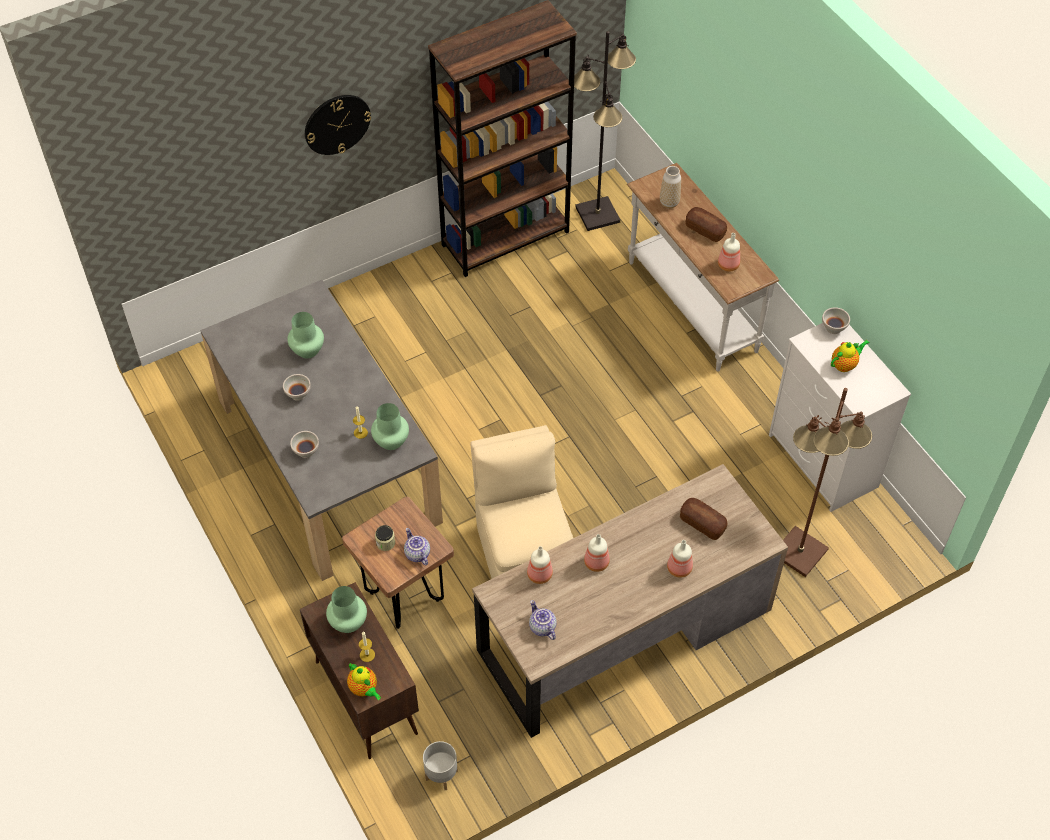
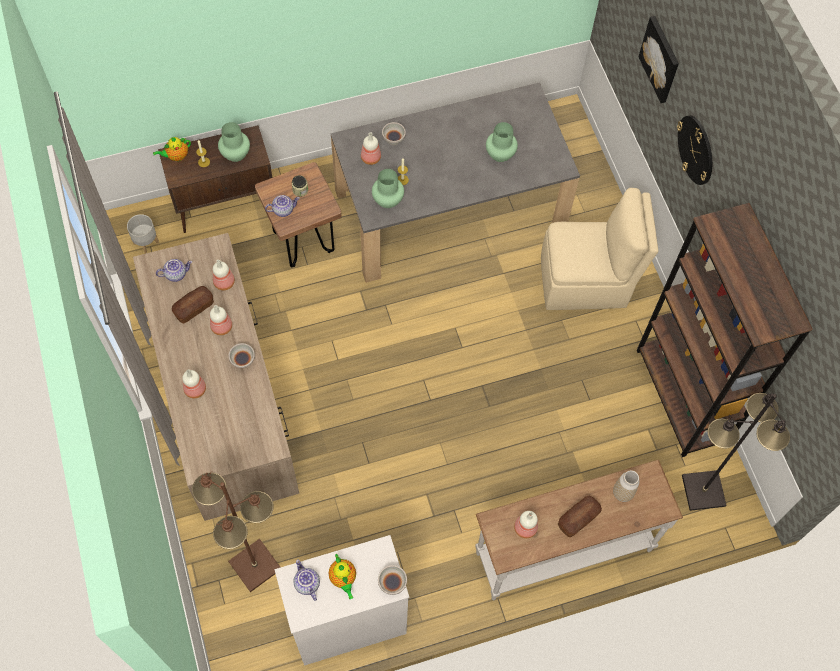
camera: 100 degrees right, 10 degrees up
white bowl [283,374,311,401] -> white bowl moved to [229,343,255,368]
beige chair [471,425,573,579] -> beige chair moved to [541,188,659,310]
bread [680,498,727,540] -> bread moved to [172,286,214,323]
none -> teapot [293,559,320,601]
none -> bottle [361,132,381,165]
none -> picture [638,16,679,103]

